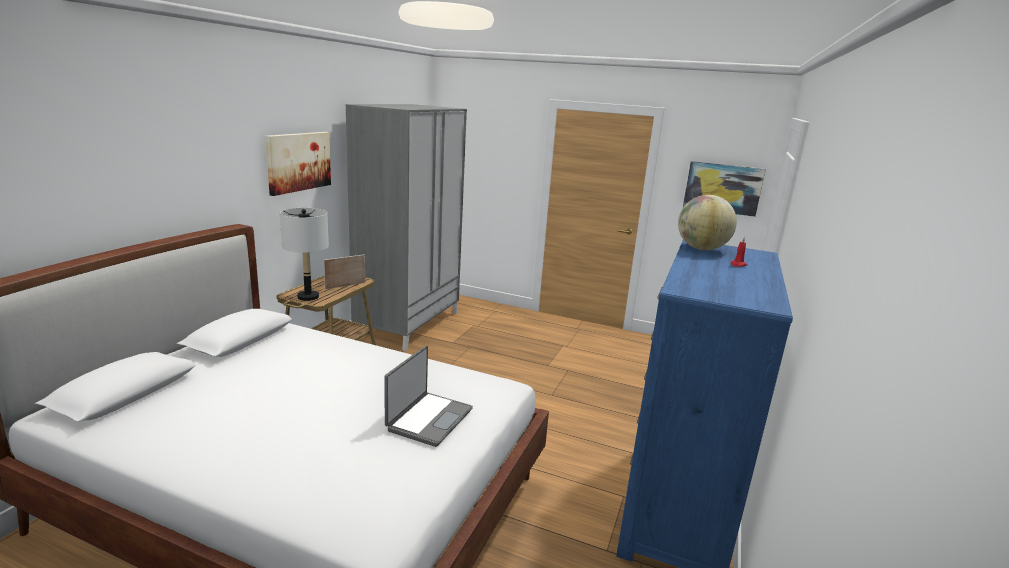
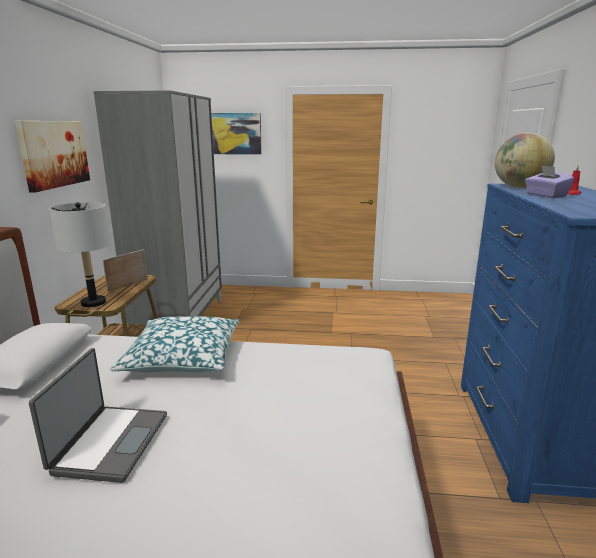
camera: 15 degrees left, 0 degrees up
laptop [384,346,473,447] -> laptop moved to [29,348,167,483]
picture [683,161,766,217] -> picture moved to [211,113,262,155]
none -> pillow [110,316,240,372]
none -> purple tissue box [525,165,574,198]

